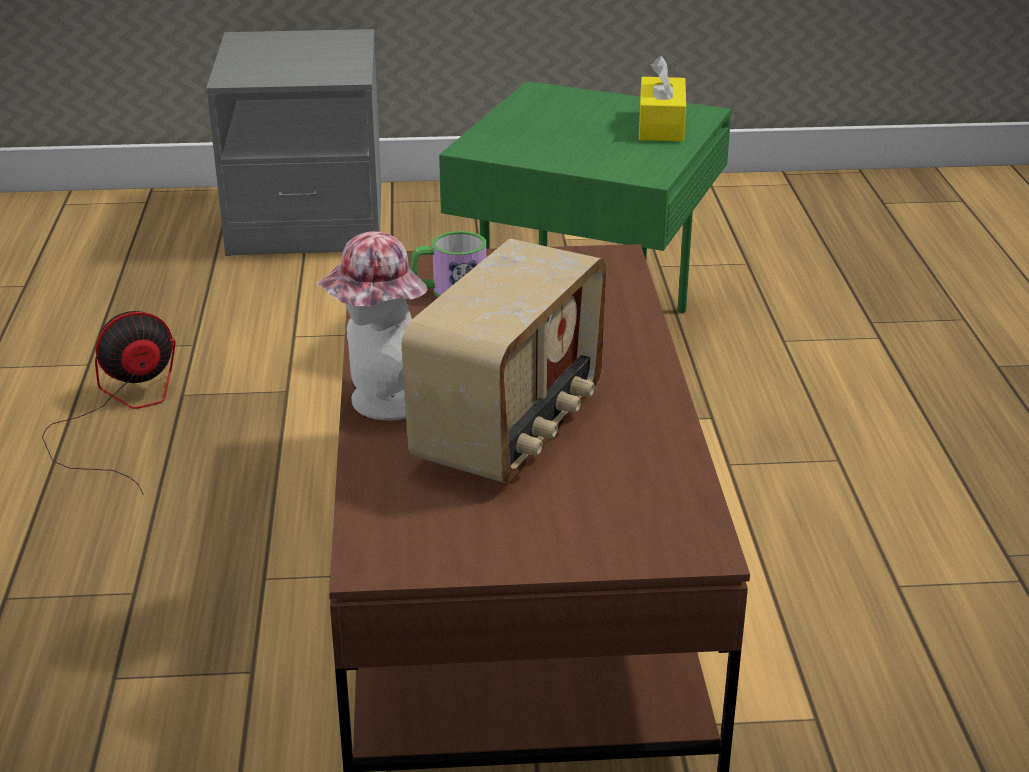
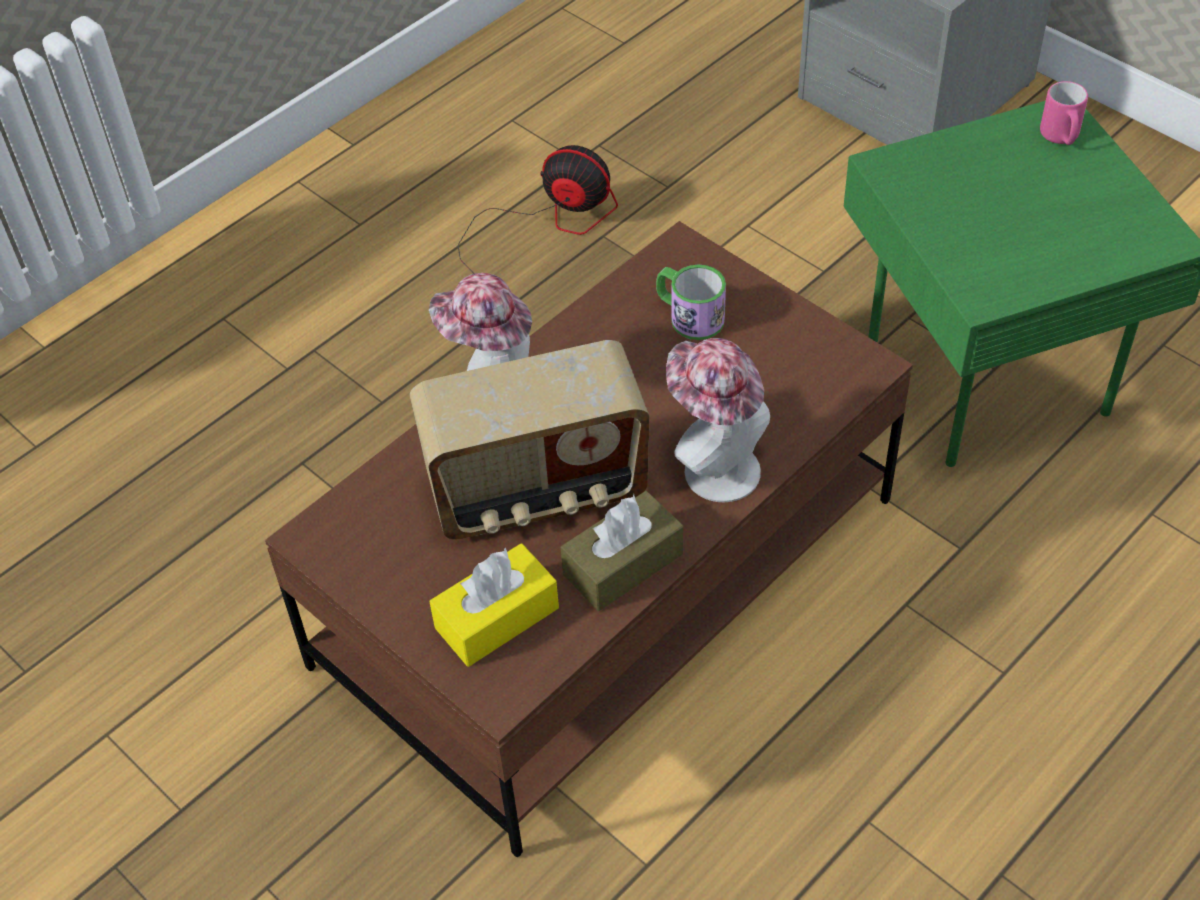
camera: 50 degrees right, 20 degrees up
yellow tissue box [639,56,686,142] -> yellow tissue box moved to [430,544,559,667]
none -> brown tissue box [561,491,683,611]
none -> hat [666,338,770,502]
none -> pink mug [1040,81,1088,145]

